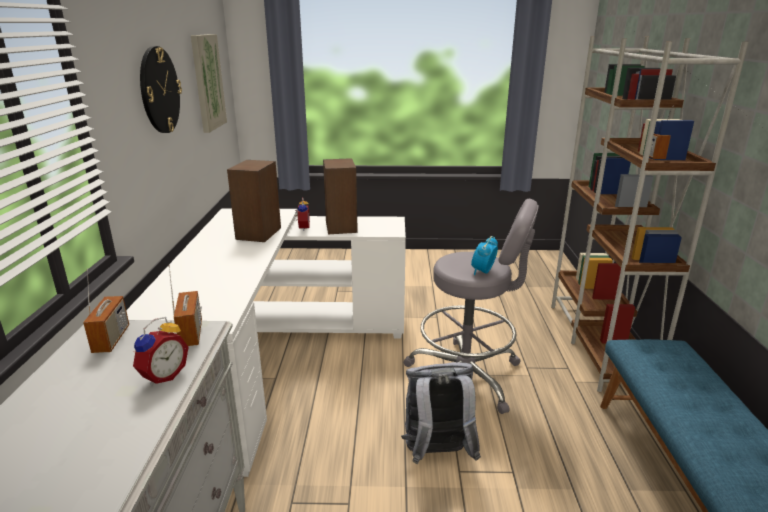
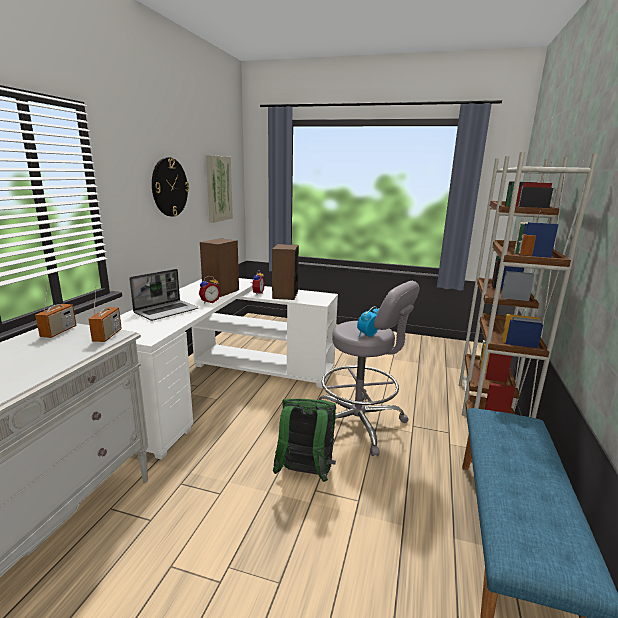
camera: 15 degrees right, 5 degrees down
alarm clock [133,317,189,386] -> alarm clock moved to [199,276,221,304]
grey backpack [401,362,481,464] -> green backpack [273,399,336,482]
none -> laptop [129,269,199,321]

